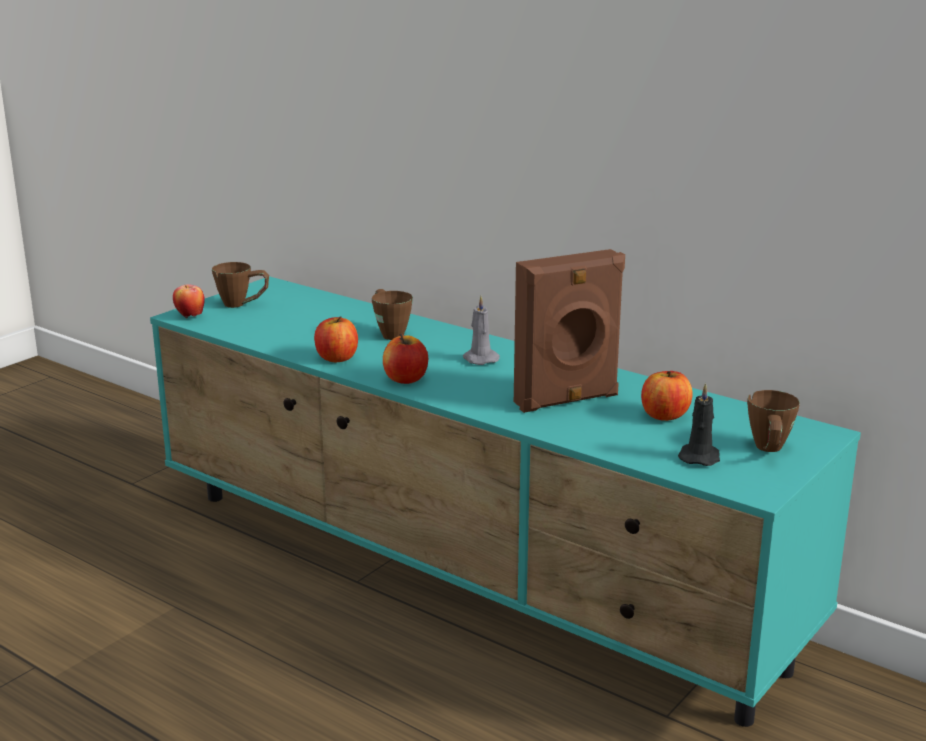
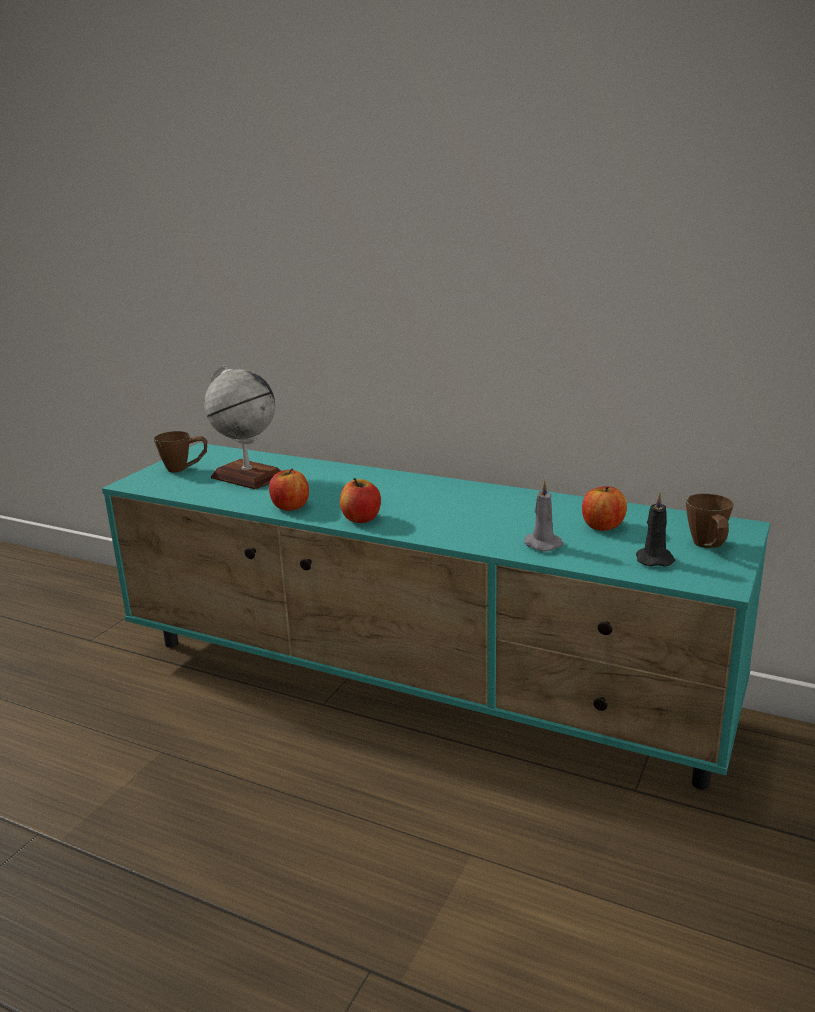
camera: 10 degrees left, 0 degrees up
apple [173,284,205,318] -> none
brown mug [372,289,413,340] -> none
grey candle [463,296,500,365] -> grey candle moved to [524,480,563,551]
brown speaker [514,249,625,413] -> none
none -> globe [204,365,281,489]

